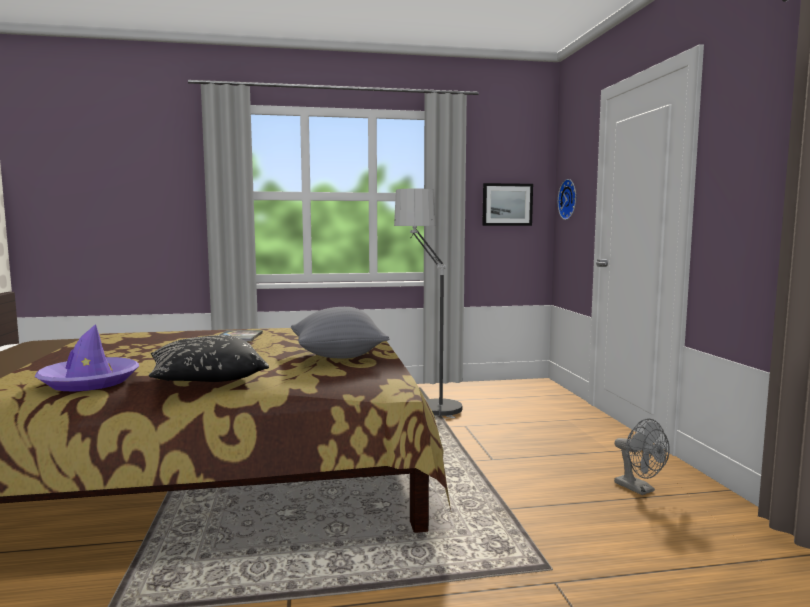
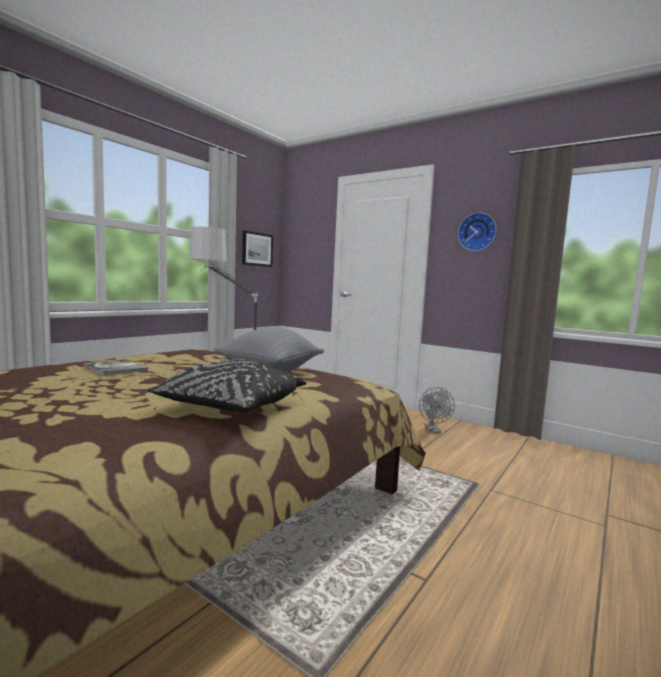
camera: 45 degrees left, 0 degrees up
purple hat [34,324,139,391] -> none
wall clock [558,179,576,220] -> wall clock moved to [458,213,496,251]
grey fan [614,418,670,495] -> grey fan turned 75 degrees clockwise [419,387,455,433]

